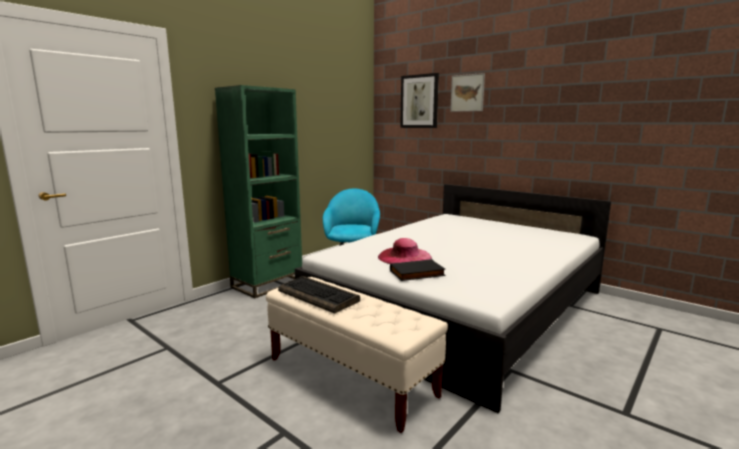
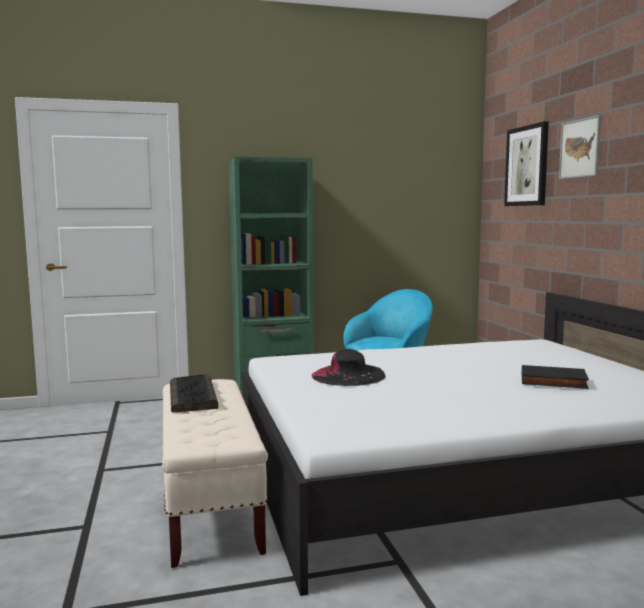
camera: 35 degrees right, 5 degrees down
pink hat [378,238,432,264] -> black hat [311,349,385,386]
black book [390,259,446,281] -> black book moved to [522,365,589,389]

